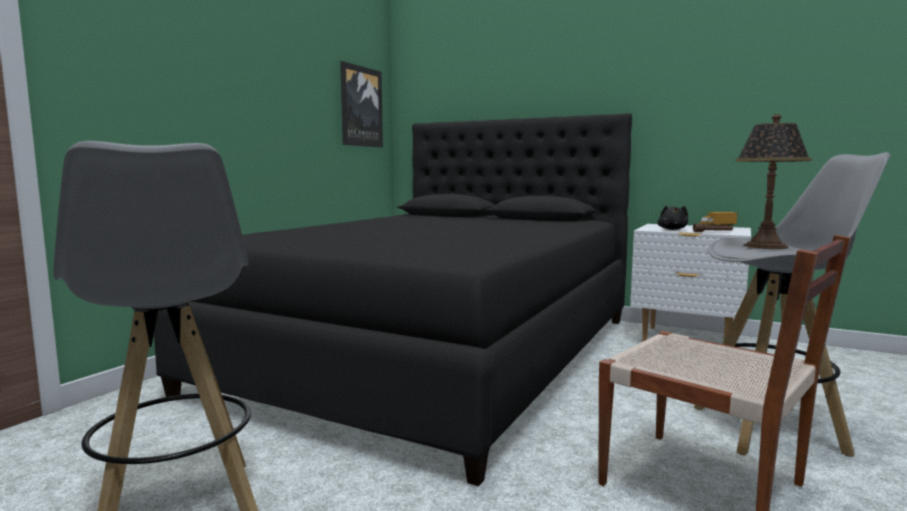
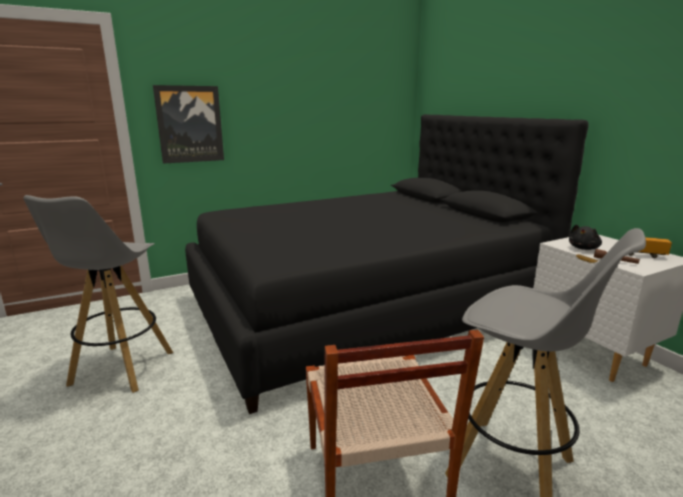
camera: 35 degrees right, 10 degrees up
picture [340,61,383,147] -> picture moved to [153,85,224,164]
table lamp [735,114,812,249] -> none

